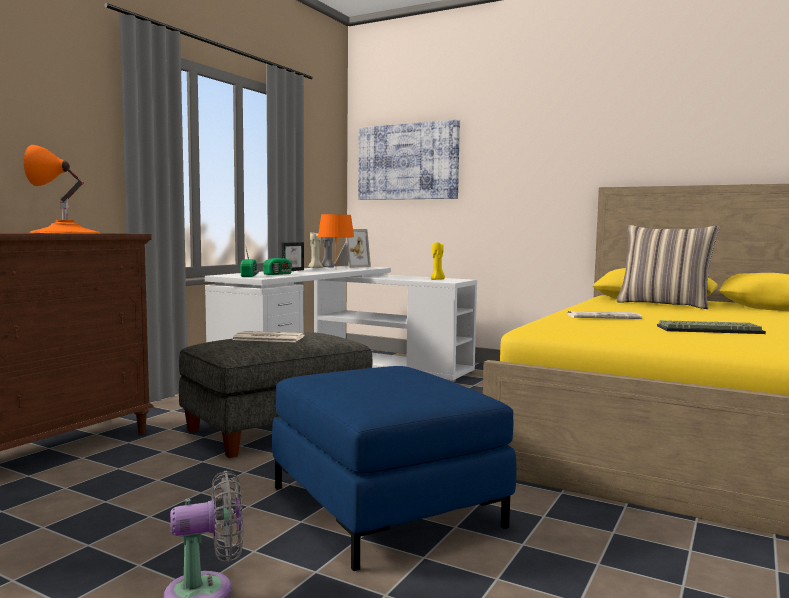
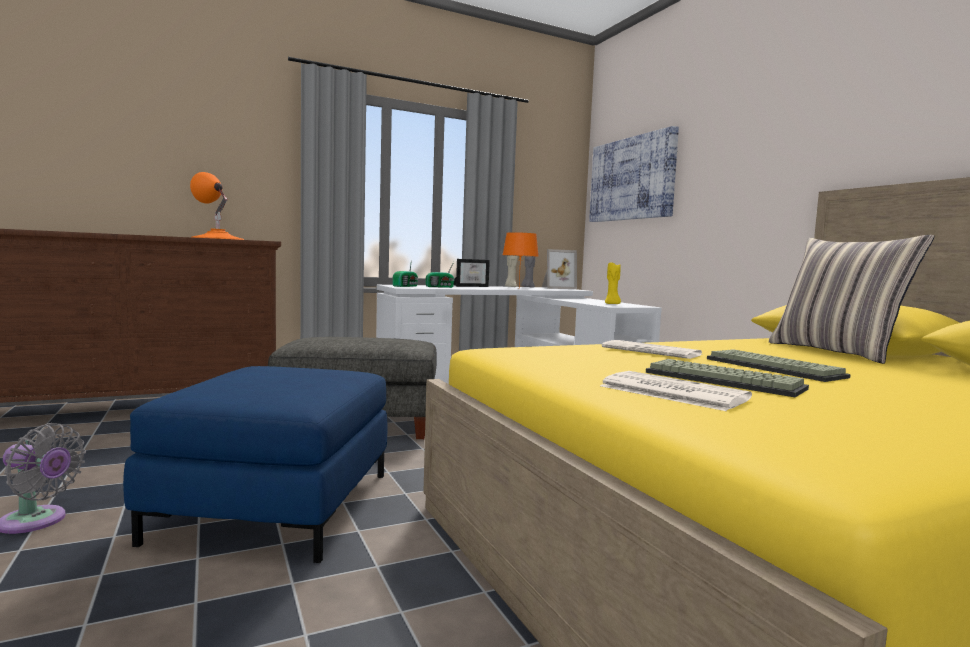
camera: 35 degrees right, 0 degrees up
newspaper [233,331,304,342] -> newspaper moved to [600,371,752,411]
none -> keyboard [707,349,851,382]

